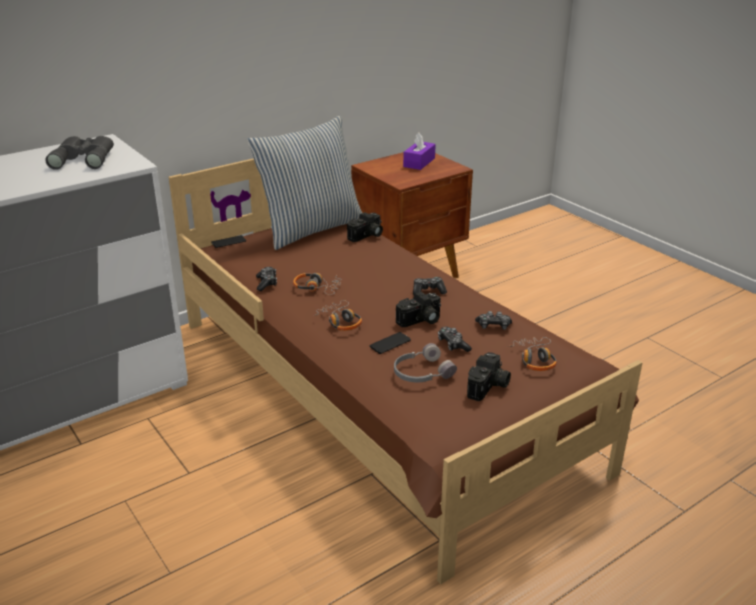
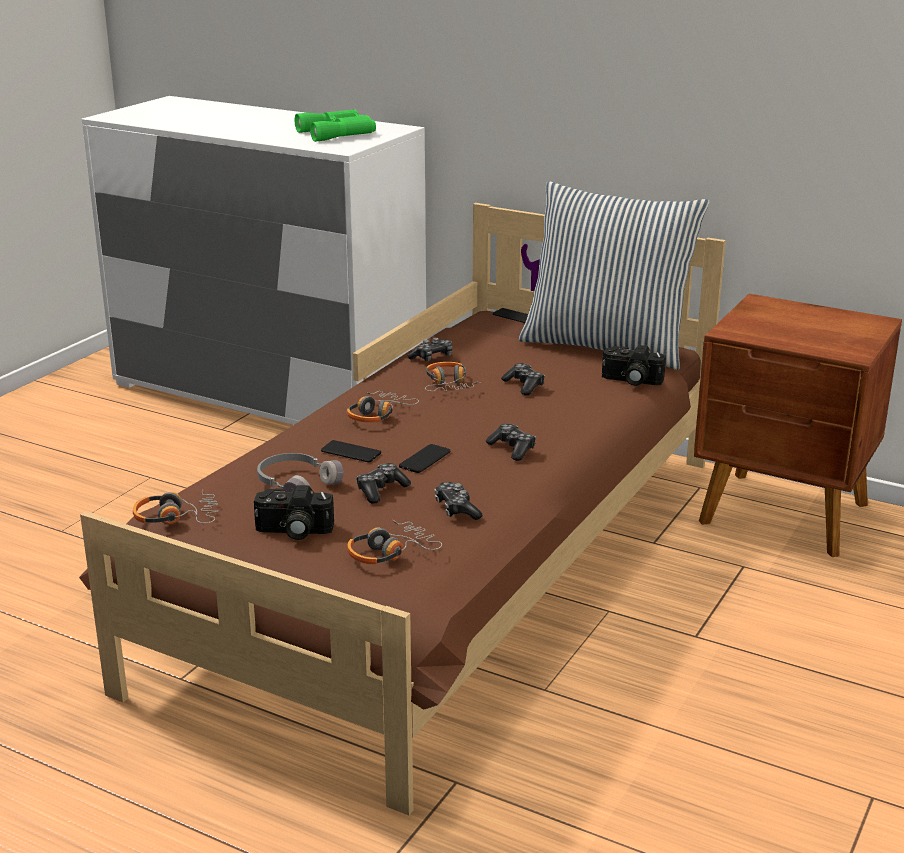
camera: 65 degrees right, 5 degrees down
grey binoculars [45,136,114,170] -> green binoculars [295,110,376,142]
camera [396,292,441,327] -> phone [399,444,450,473]
purple tissue box [403,133,436,170] -> none
none -> headphones [133,489,218,525]
none -> game controller [501,363,545,395]

